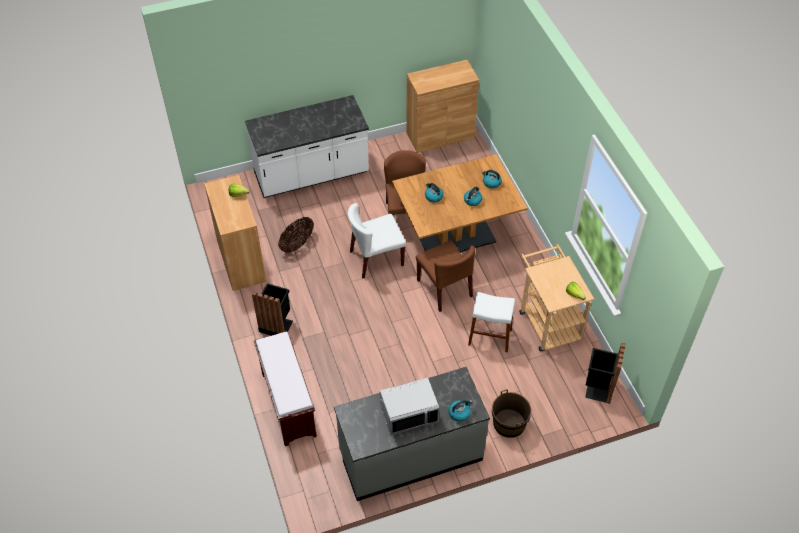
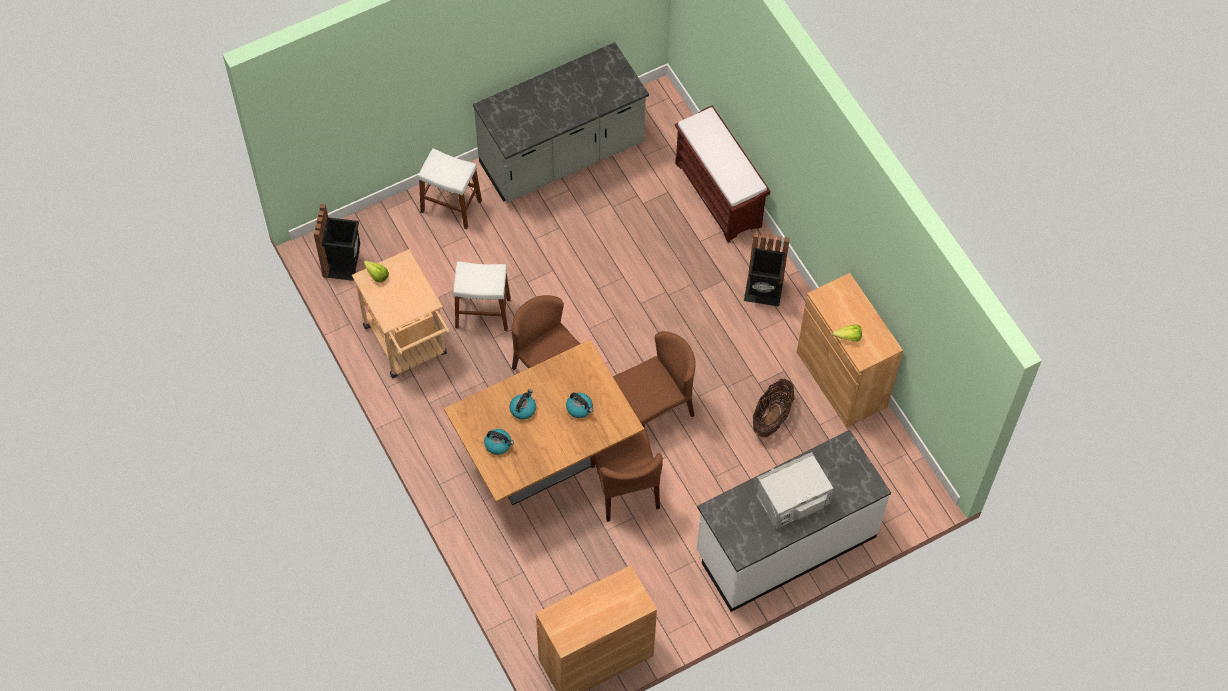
camera: 170 degrees right, 10 degrees up
white chair [348,203,406,278] -> brown chair [613,331,696,427]
grey microwave [380,378,439,436] -> grey microwave moved to [755,452,834,529]
kettle [448,400,472,421] -> none
brown bucket [492,389,531,438] -> white stool [418,149,482,229]

